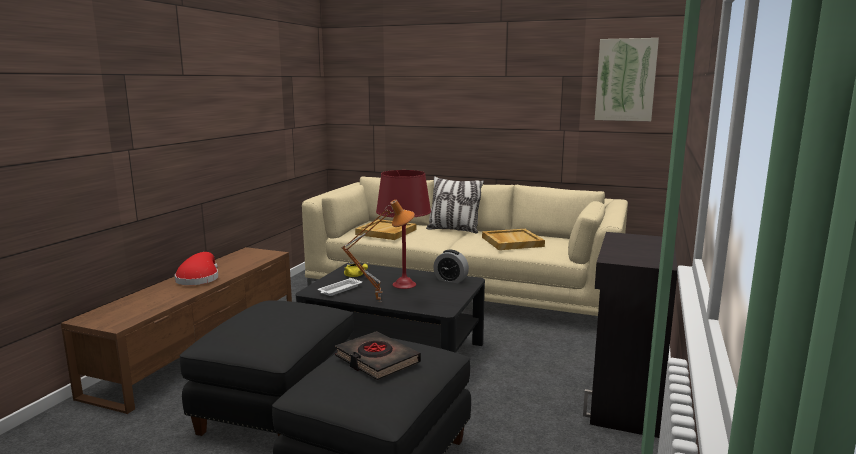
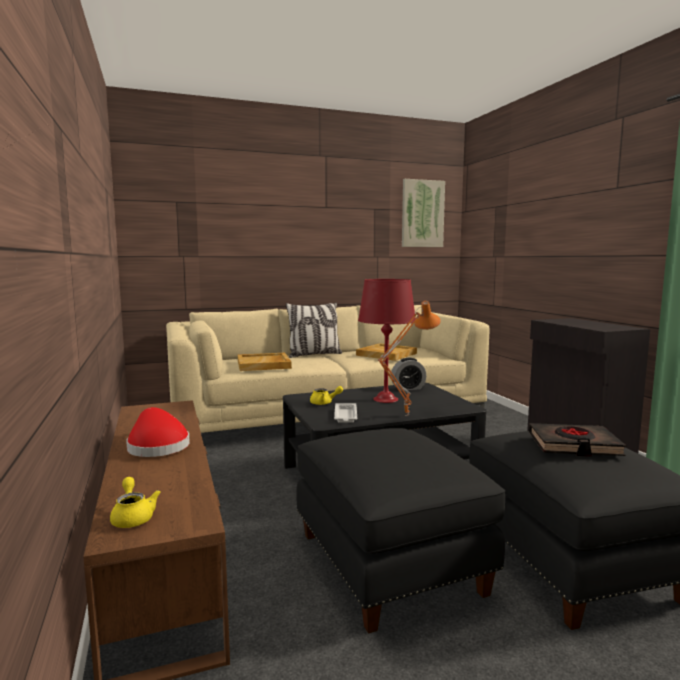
camera: 40 degrees left, 5 degrees down
none -> yellow teapot [110,477,161,528]

